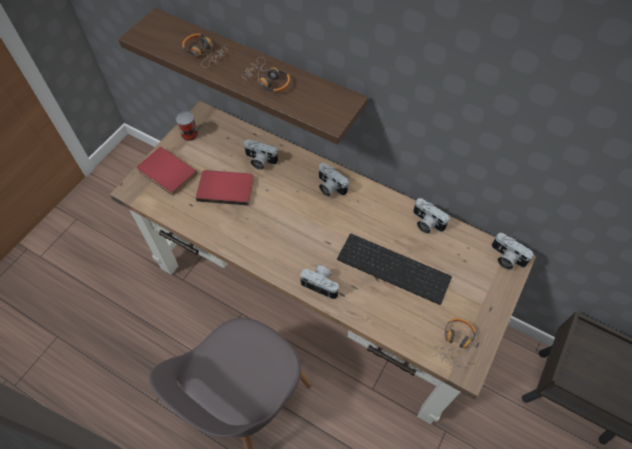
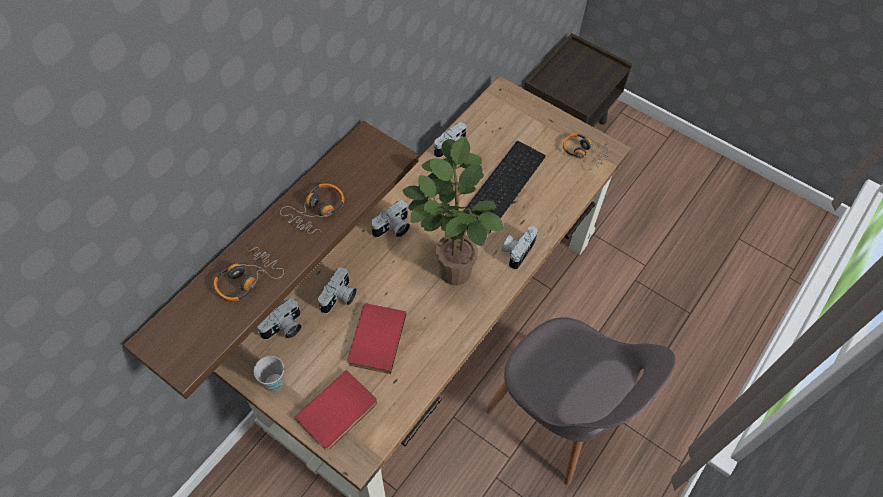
camera: 85 degrees left, 0 degrees up
can [176,111,198,141] -> cup [253,356,285,392]
camera [492,233,533,270] -> camera moved to [257,298,302,340]
none -> potted plant [402,137,504,285]

